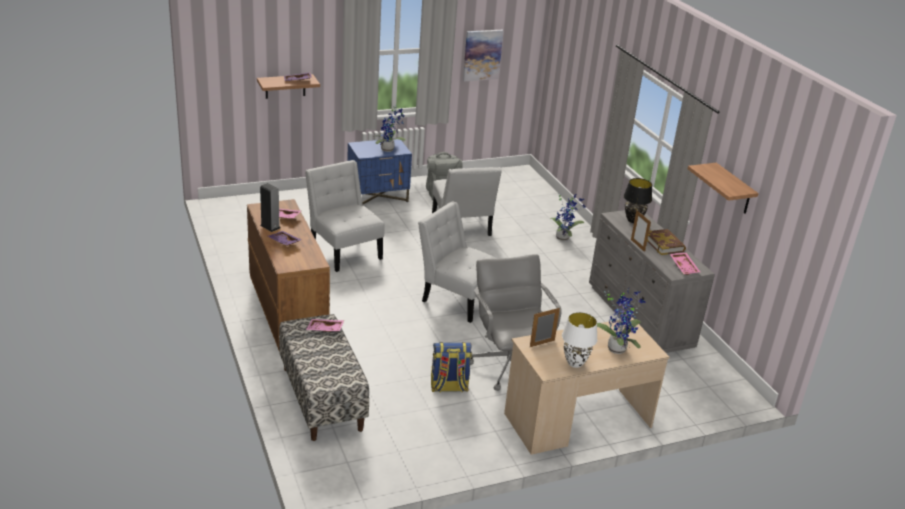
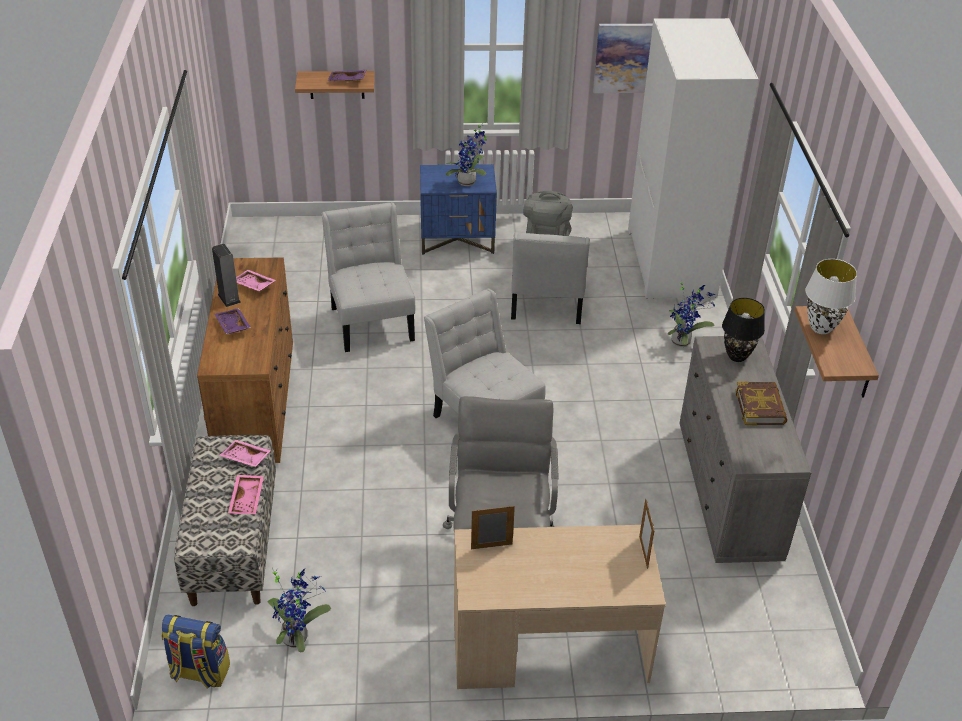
camera: 20 degrees right, 10 degrees up
backpack [431,342,472,392] -> backpack moved to [161,615,230,689]
white table lamp [562,312,597,368] -> white table lamp moved to [806,259,857,334]
potted plant [597,289,645,354] -> potted plant moved to [268,567,331,653]
picture frame [631,210,651,252] -> picture frame moved to [639,499,654,569]
pink tray [670,253,700,275] -> pink tray moved to [228,475,264,514]
none -> white wardrobe [628,18,759,299]

